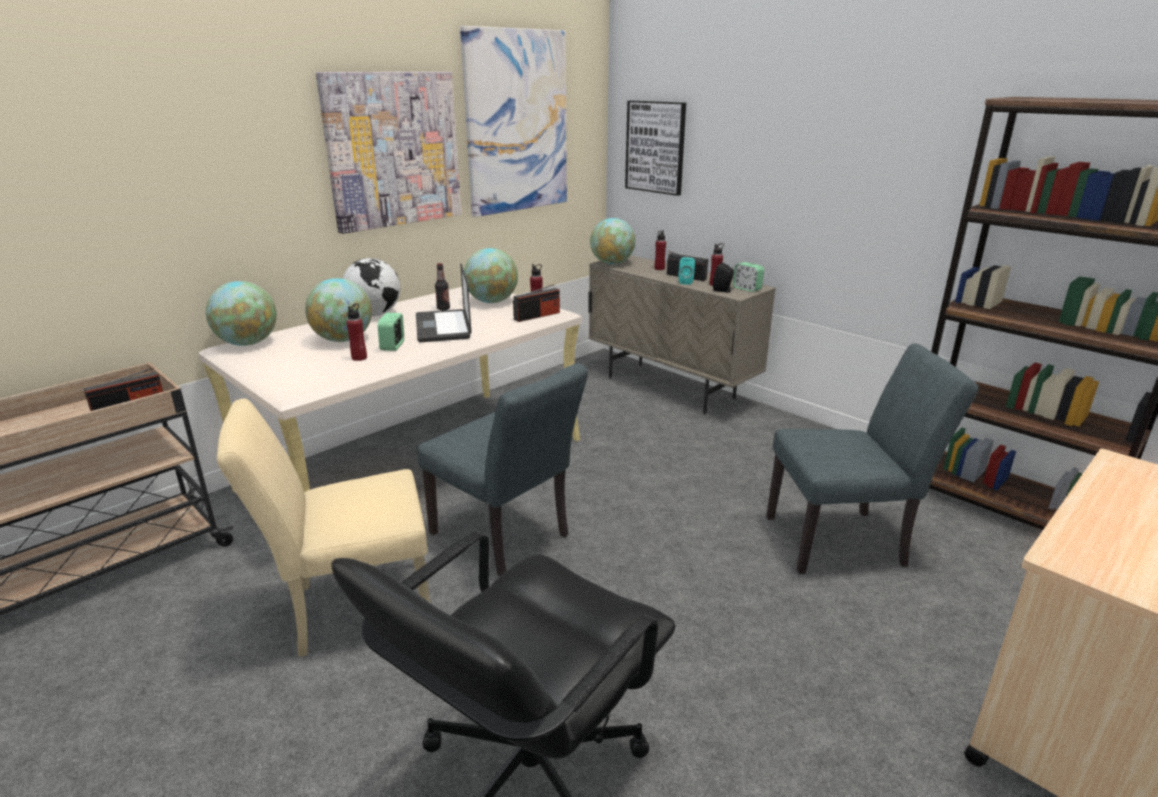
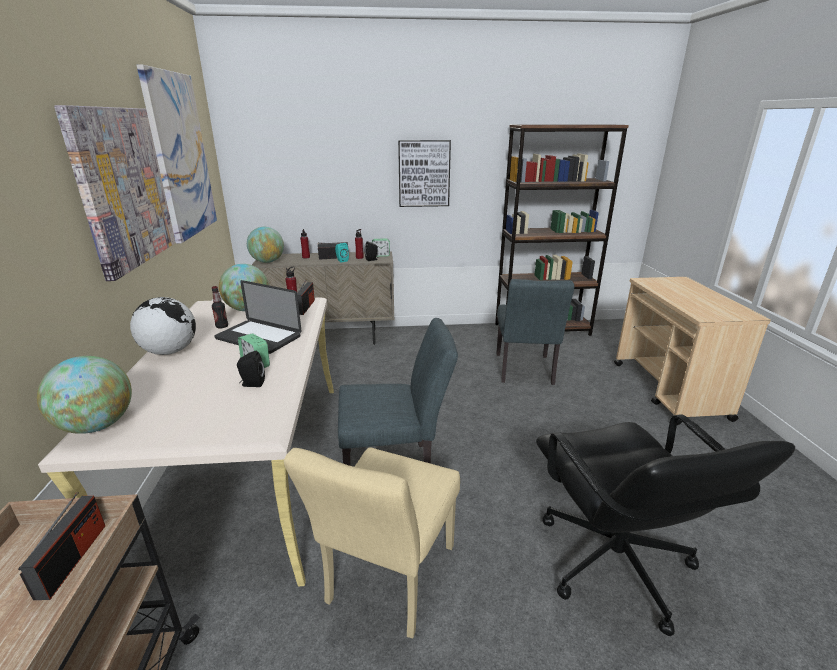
camera: 50 degrees left, 0 degrees up
globe [305,278,372,342] -> none
red bottle [347,303,367,361] -> black speaker [237,351,265,387]
picture [625,101,686,196] -> picture moved to [398,140,451,207]
grey chair [766,343,979,574] -> grey chair turned 150 degrees clockwise [496,279,574,385]

